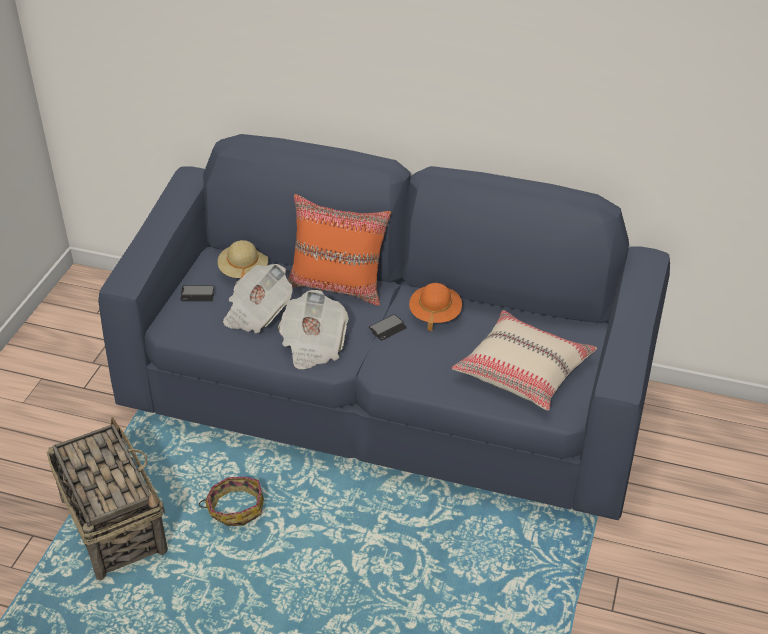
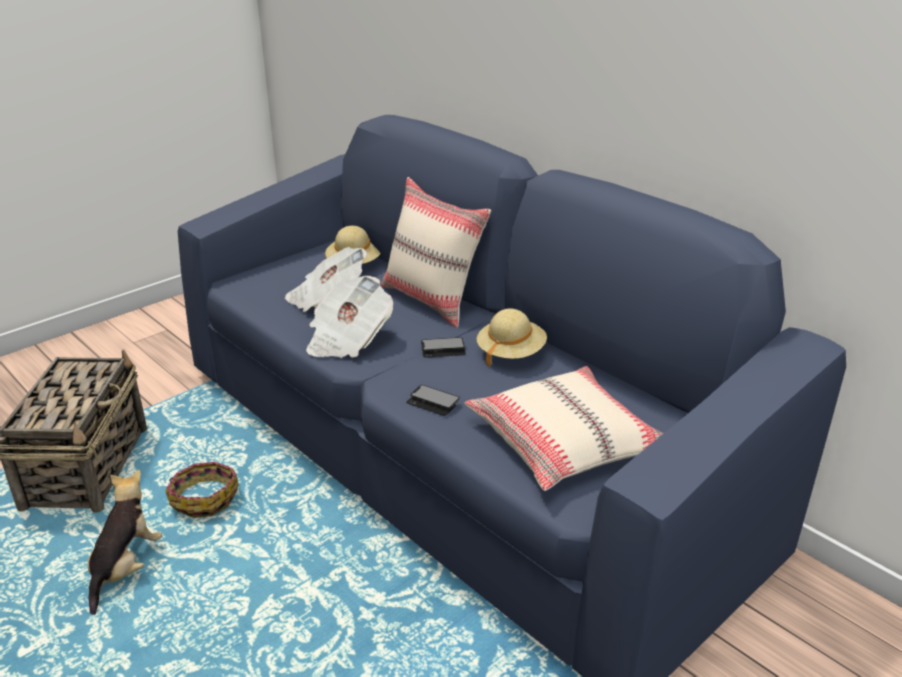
camera: 30 degrees right, 10 degrees down
phone [180,285,215,301] -> phone moved to [406,385,460,416]
orange pillow [288,194,391,306] -> beige pillow [381,177,491,328]
orange hat [409,283,462,332] -> beige hat [477,309,547,367]
none -> plush toy [88,470,162,615]

